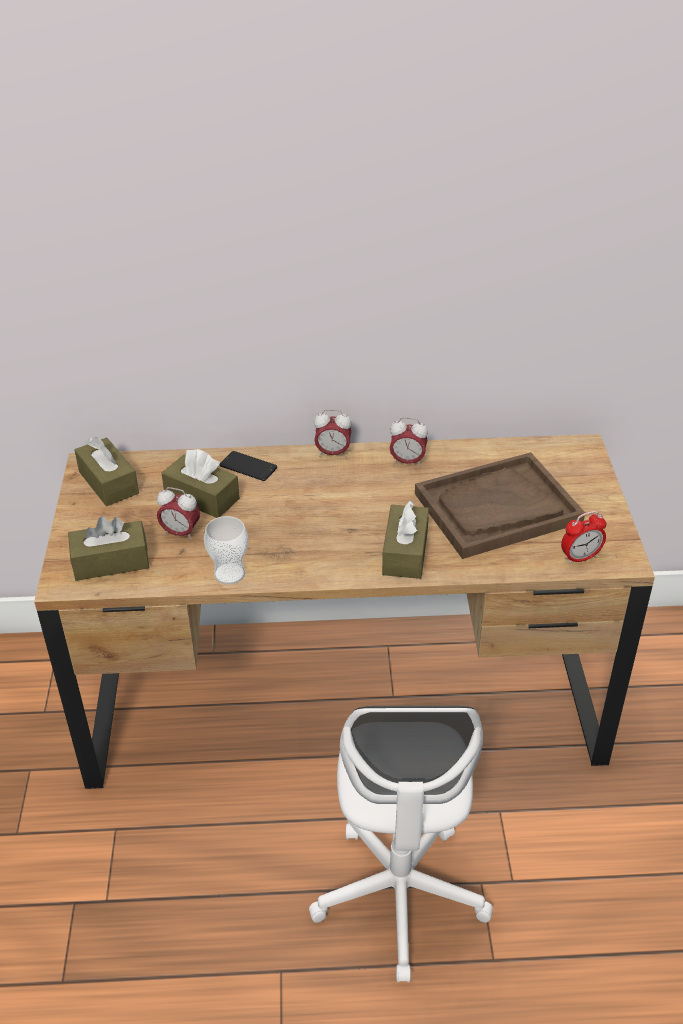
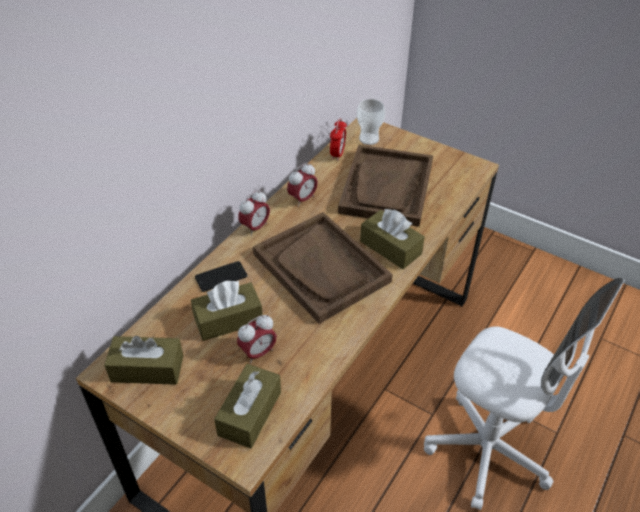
camera: 55 degrees left, 5 degrees up
cup [204,516,248,585] -> cup moved to [357,99,385,145]
alarm clock [561,511,606,564] -> alarm clock moved to [330,118,347,160]
none -> brown tray [253,212,393,324]

